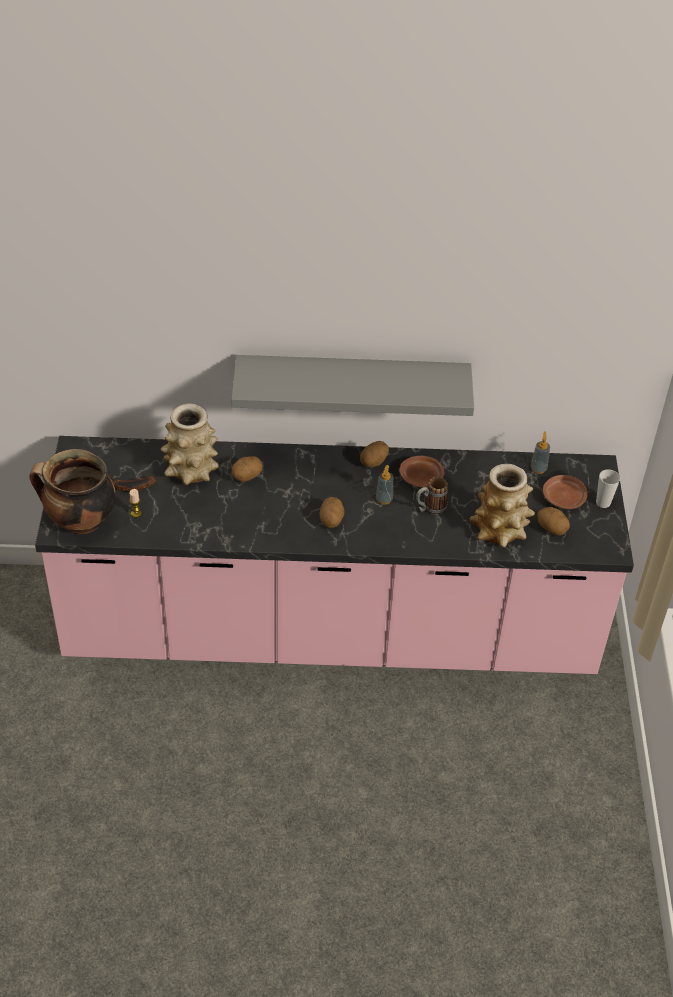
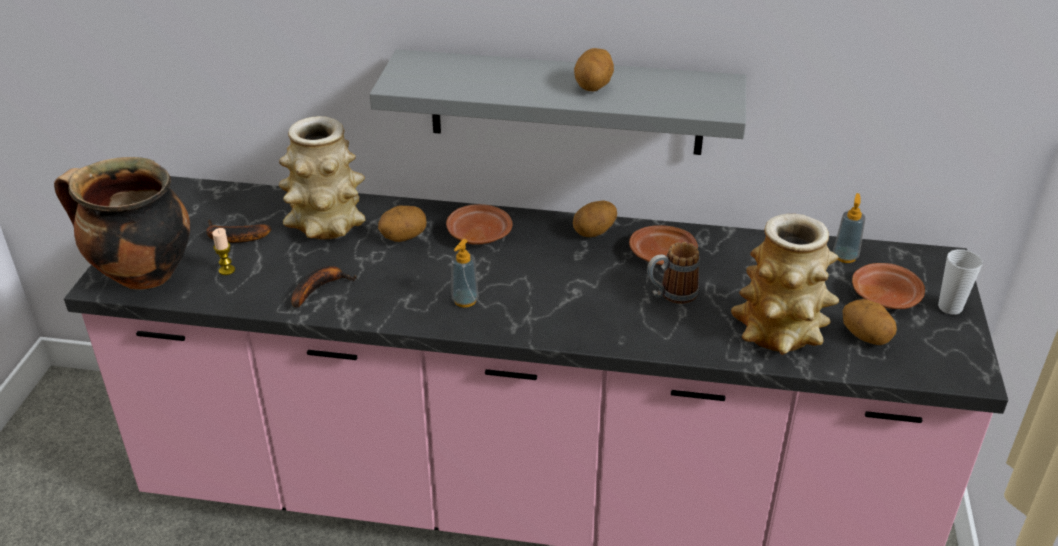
camera: 10 degrees right, 10 degrees down
potato [319,497,344,528] -> potato moved to [574,48,614,91]
soap dispenser [376,465,393,505] -> soap dispenser moved to [451,239,479,307]
none -> banana [291,266,356,308]
none -> brown plate [446,204,512,245]

